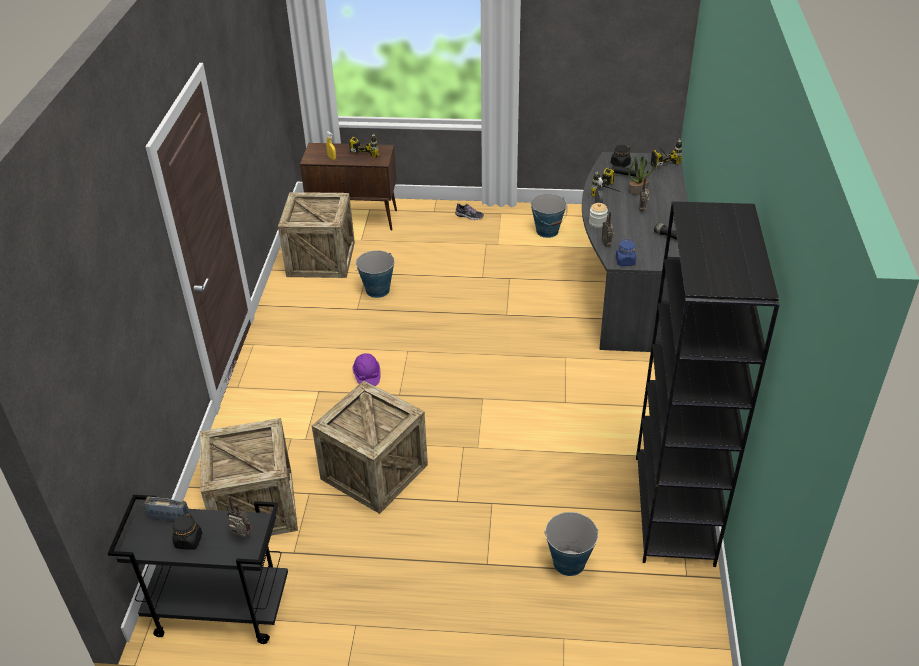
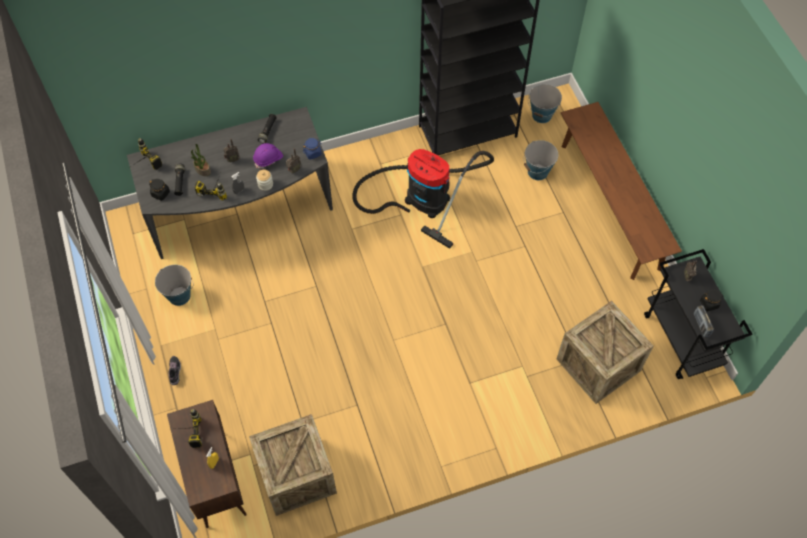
camera: 115 degrees left, 20 degrees up
crate [312,380,428,514] -> none
purple hard hat [352,353,381,386] -> purple hard hat moved to [253,143,283,168]
bucket [356,250,395,298] -> bucket moved to [528,84,562,123]
none -> vacuum cleaner [352,149,494,249]
none -> brown bench [561,102,682,280]

